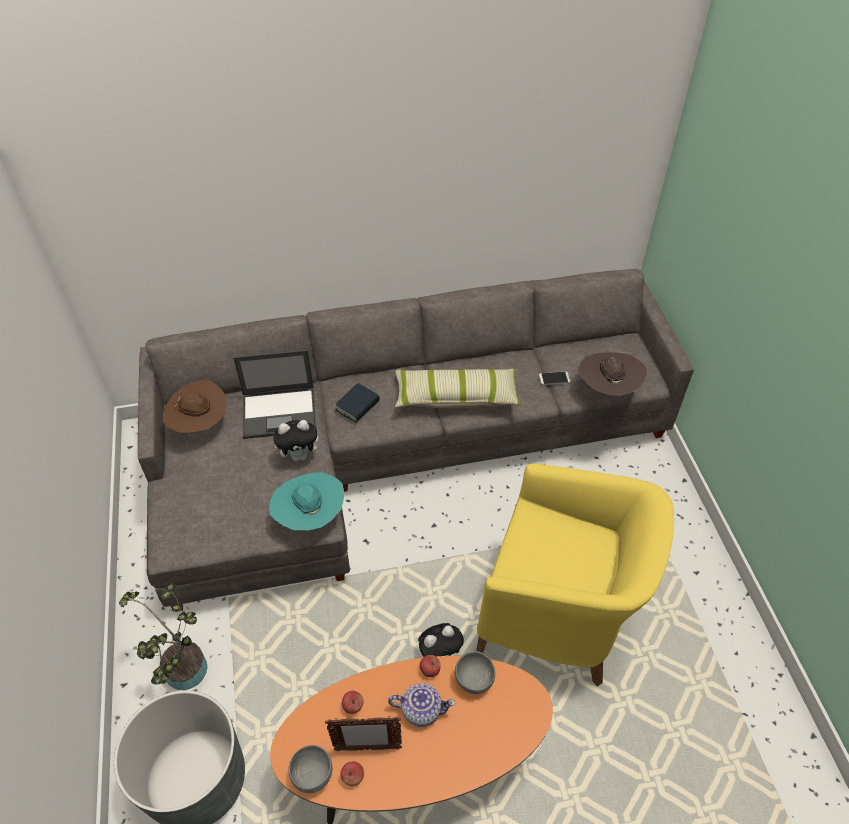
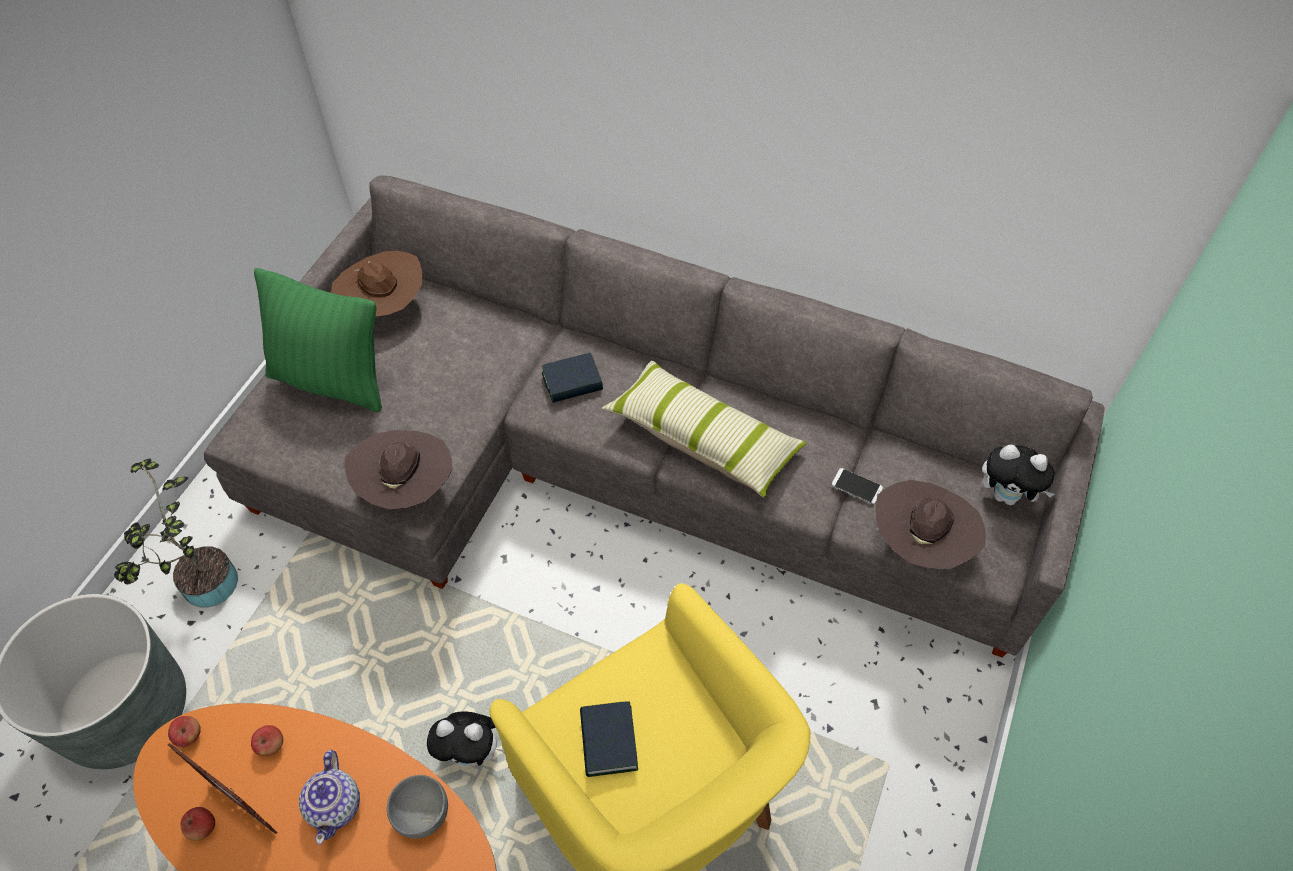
camera: 35 degrees right, 5 degrees up
laptop [233,350,317,439] -> none
turquoise hat [269,472,344,530] -> brown hat [345,430,452,509]
plush toy [273,420,324,461] -> plush toy moved to [982,445,1055,506]
grey bowl [288,745,332,793] -> none
teapot [388,683,456,727] -> teapot turned 45 degrees clockwise [299,750,360,845]
apple [420,655,441,677] -> apple moved to [168,716,201,747]
none -> green pillow [254,268,382,413]
none -> book [580,701,638,777]

